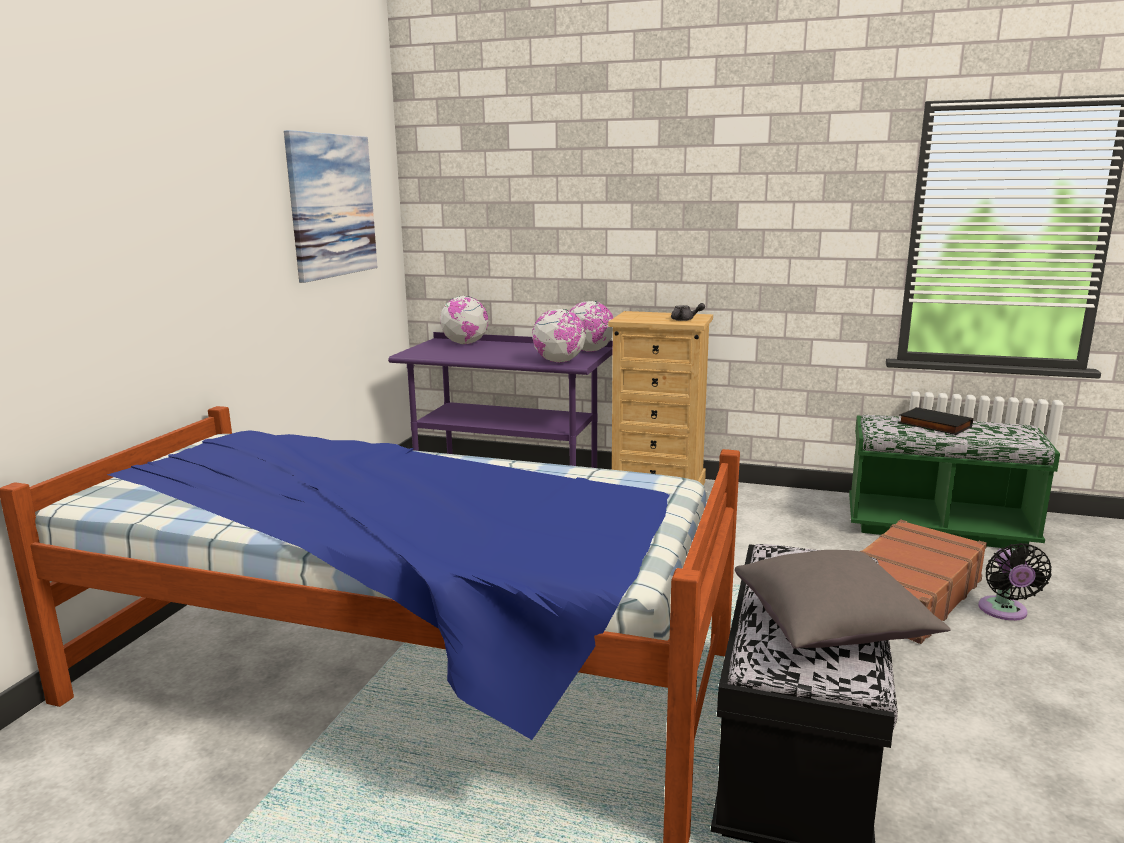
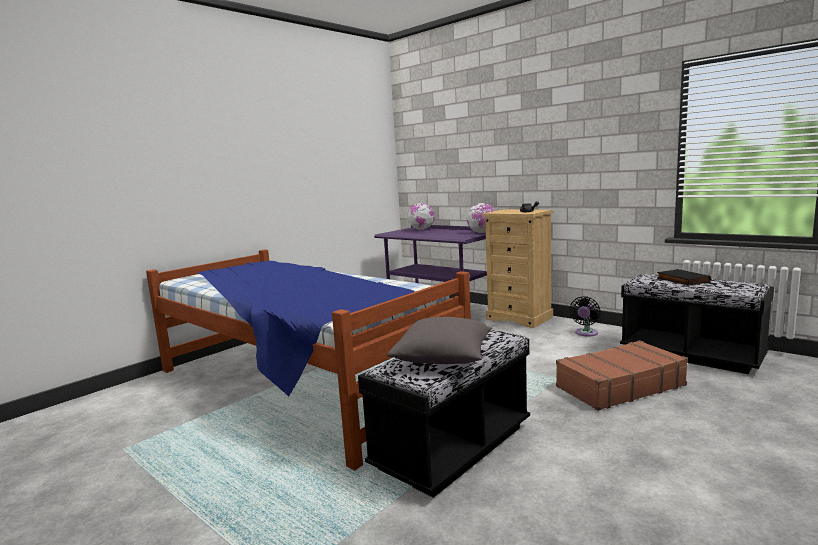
camera: 25 degrees right, 5 degrees down
picture [284,130,377,283] -> none
globe [532,309,586,363] -> none
green bench [849,415,1060,549] -> black bench [620,274,774,374]
black fan [978,543,1052,621] -> black fan moved to [569,296,600,336]

